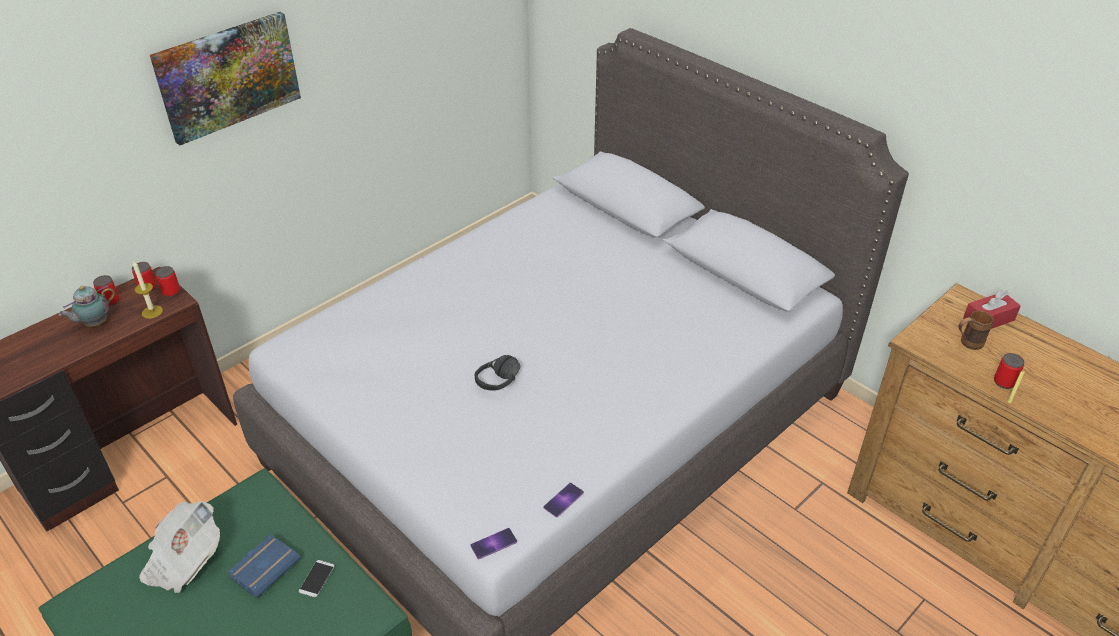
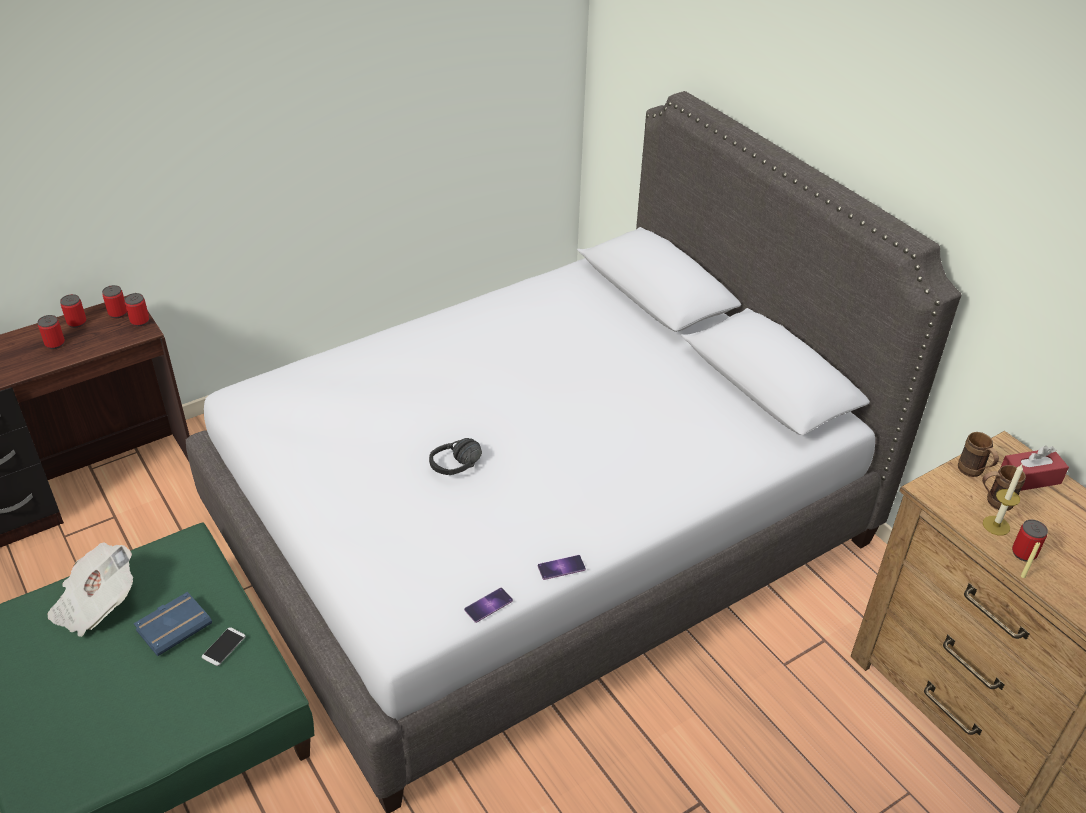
camera: 10 degrees right, 0 degrees up
teapot [58,286,115,327] -> can [37,315,65,349]
candle [133,260,163,319] -> candle moved to [983,464,1023,535]
picture [150,12,301,145] -> none
phone [470,528,517,560] -> phone moved to [538,555,586,580]
none -> brown mug [958,432,999,477]

